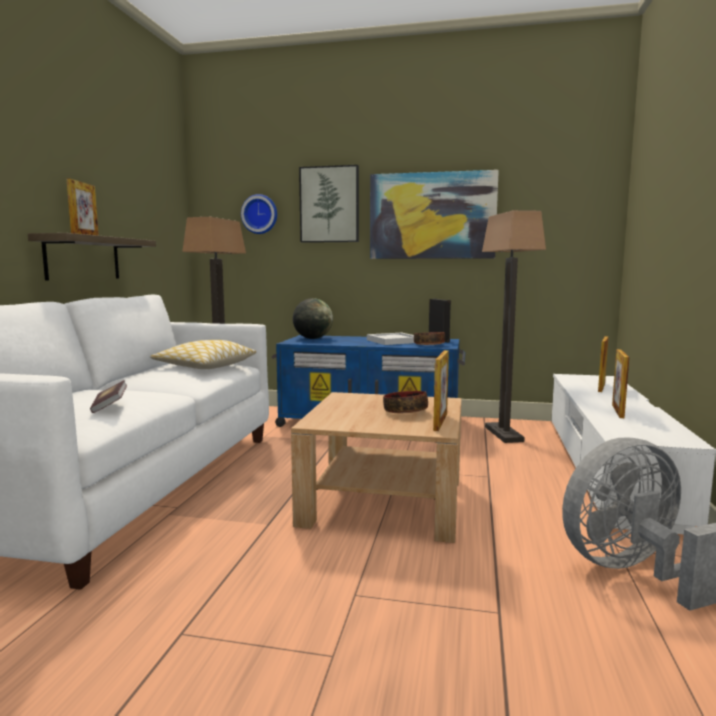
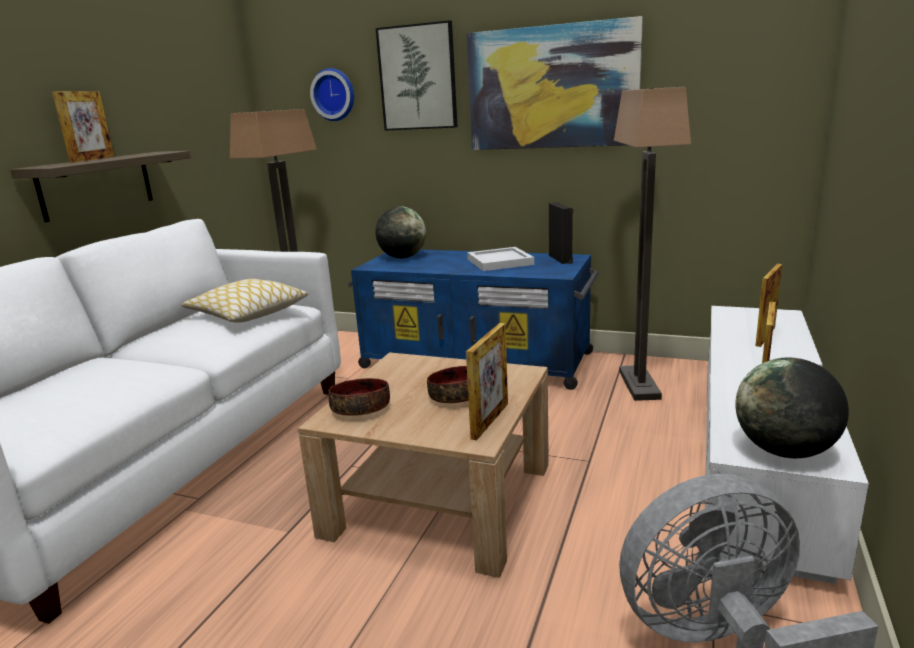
camera: 10 degrees right, 10 degrees up
book [90,380,127,413] -> none
bowl [414,332,445,345] -> bowl moved to [328,378,390,416]
none -> globe [735,358,849,458]

